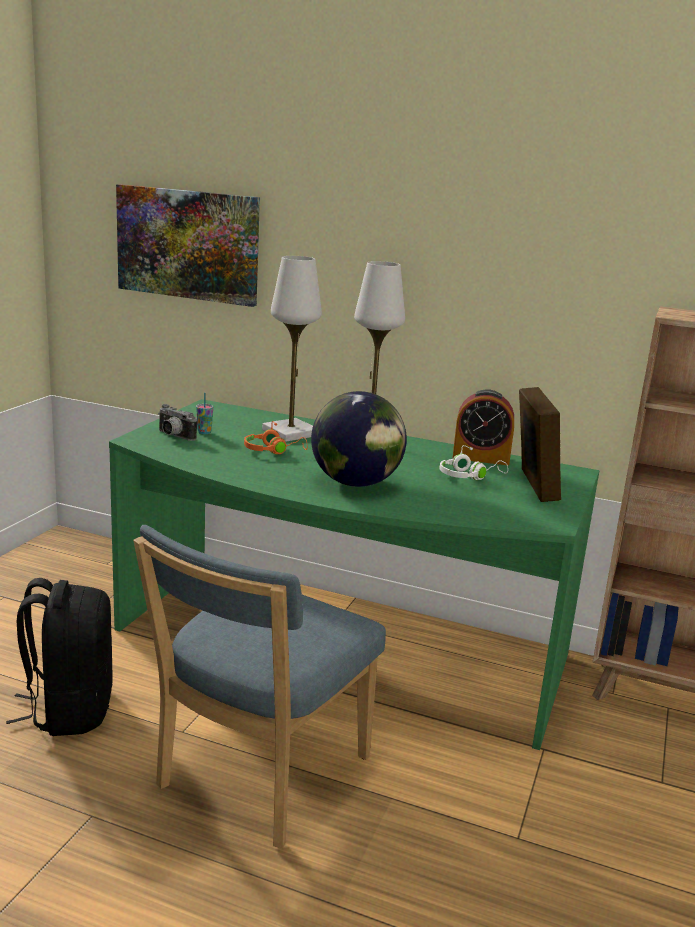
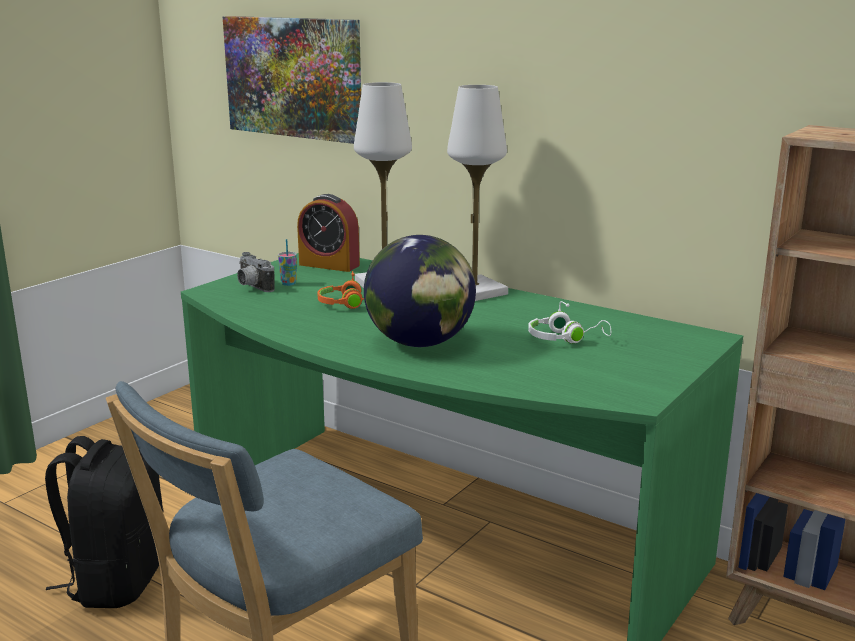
camera: 15 degrees right, 0 degrees up
alarm clock [453,389,514,465] -> alarm clock moved to [297,194,360,272]
picture frame [519,387,561,502] -> none

